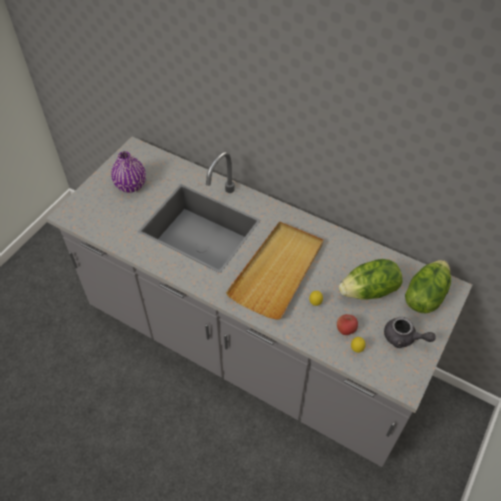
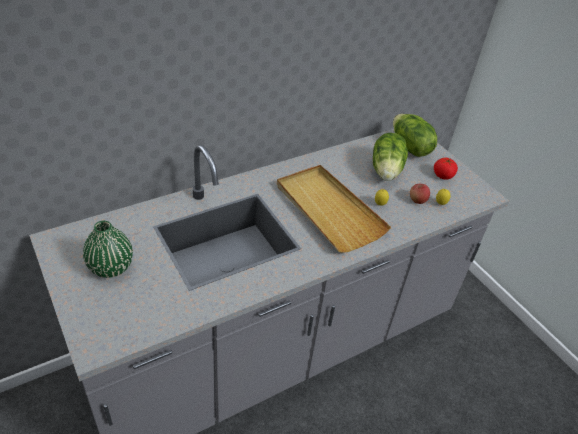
camera: 65 degrees left, 10 degrees down
purple vase [111,151,146,193] -> green vase [83,221,133,278]
grey teapot [384,317,436,348] -> tomato [434,158,458,180]

